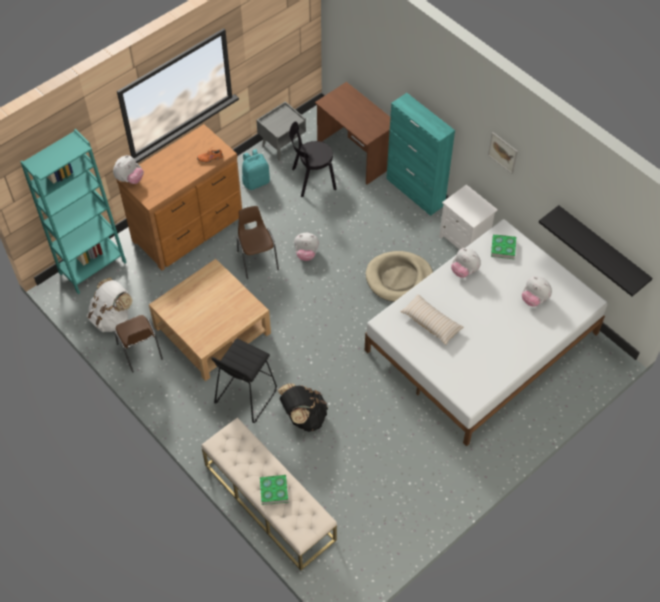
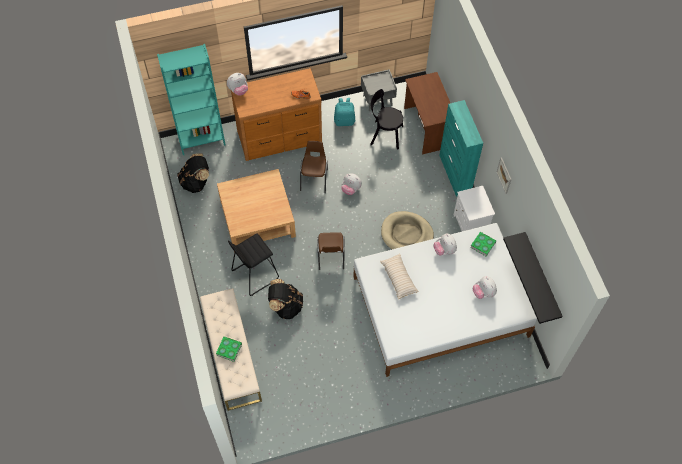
camera: 25 degrees right, 5 degrees up
white backpack [87,278,132,332] -> black backpack [177,153,209,193]
brown chair [114,315,163,373] -> brown chair moved to [317,232,345,270]

